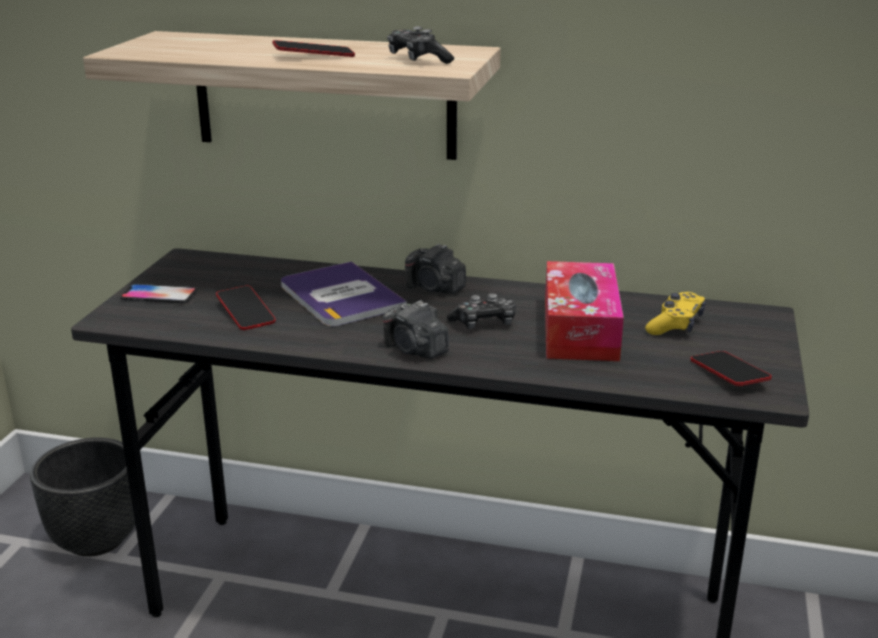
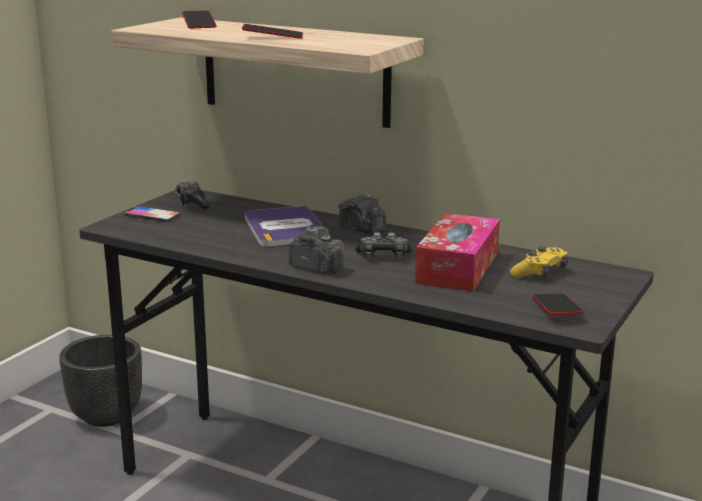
camera: 15 degrees right, 5 degrees down
phone [216,285,276,330] -> phone moved to [182,10,216,28]
camera [382,300,449,359] -> camera turned 150 degrees clockwise [289,226,344,275]
game controller [387,26,454,64] -> game controller moved to [175,181,210,209]

